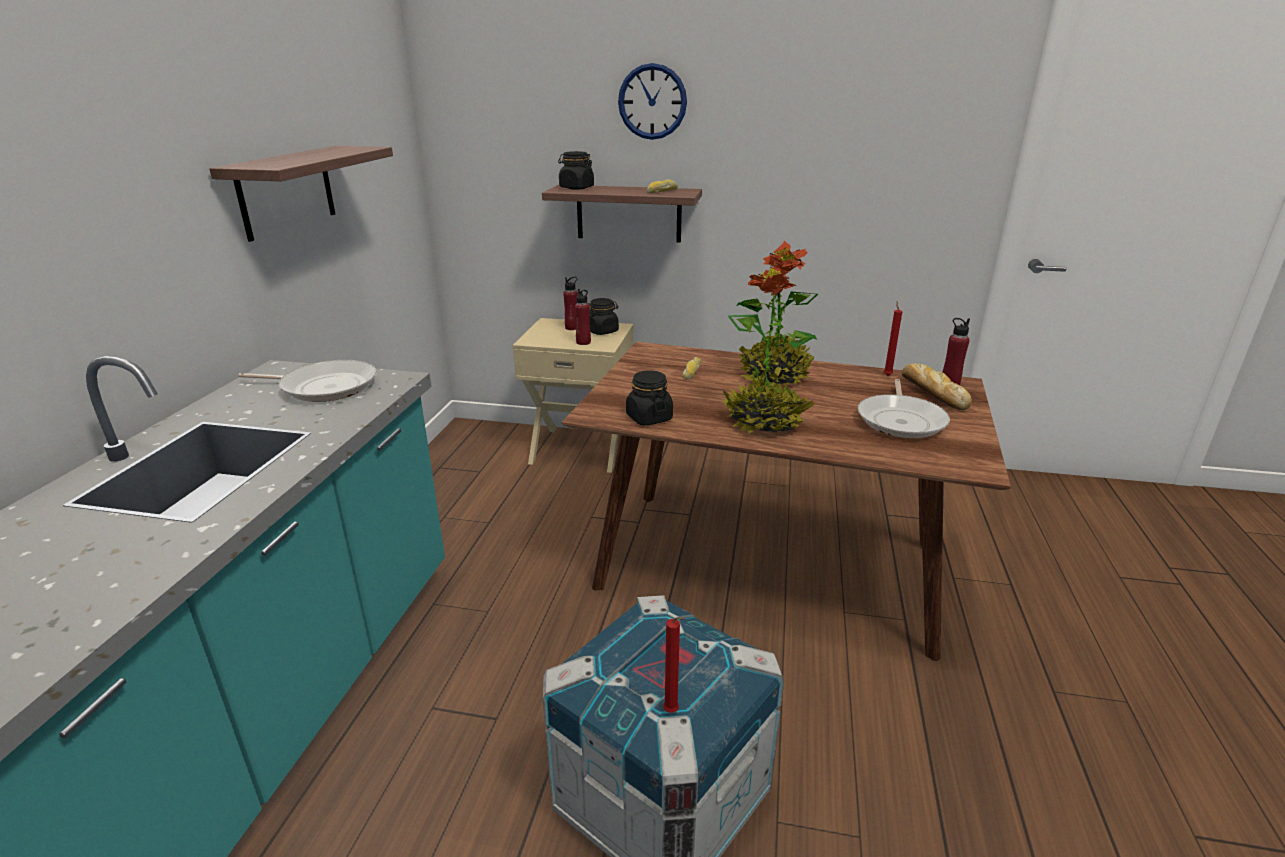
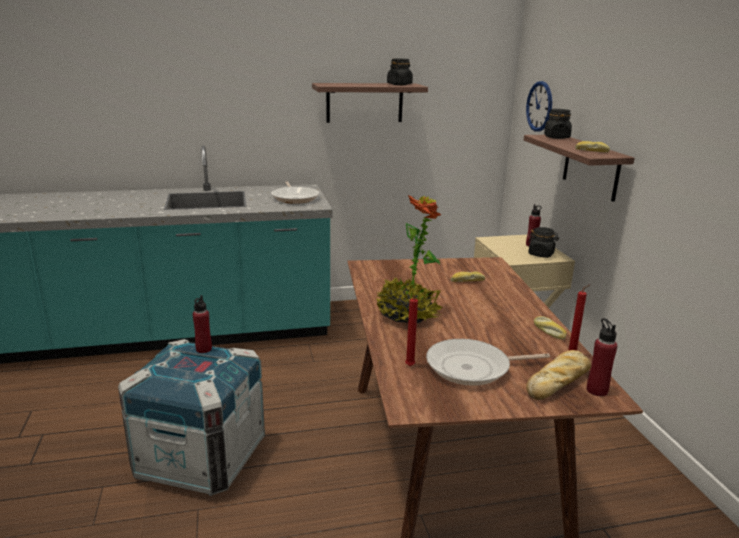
camera: 65 degrees right, 5 degrees down
red bottle [575,289,591,345] -> red bottle moved to [193,295,212,353]
wall clock [618,63,687,140] -> wall clock moved to [526,81,552,132]
black jar [626,370,673,426] -> black jar moved to [387,59,413,85]
red candle [663,617,685,713] -> red candle moved to [405,295,418,366]
potted plant [736,241,818,387] -> none
none -> bread [534,316,567,340]

